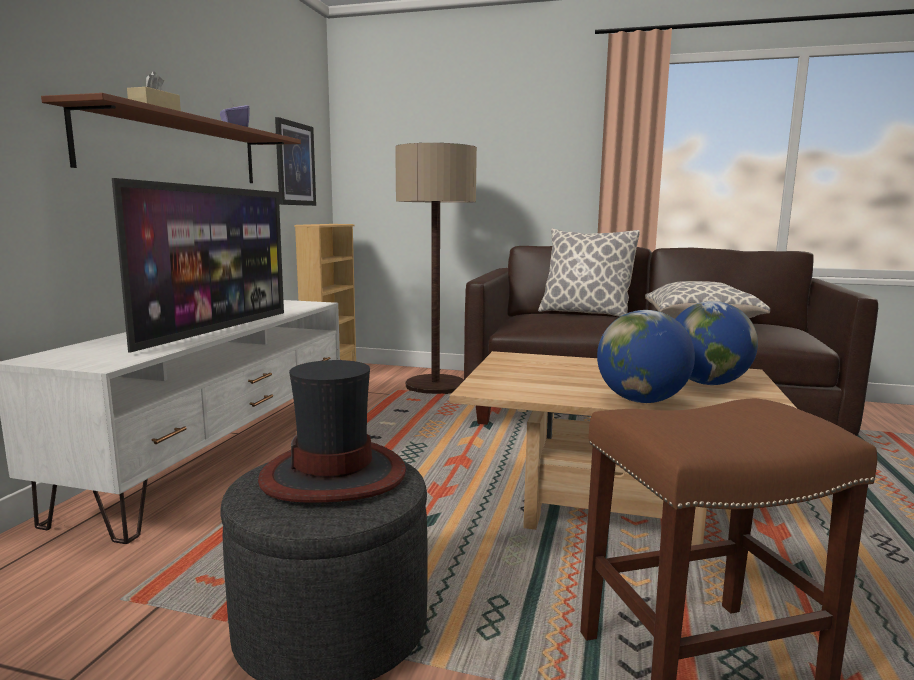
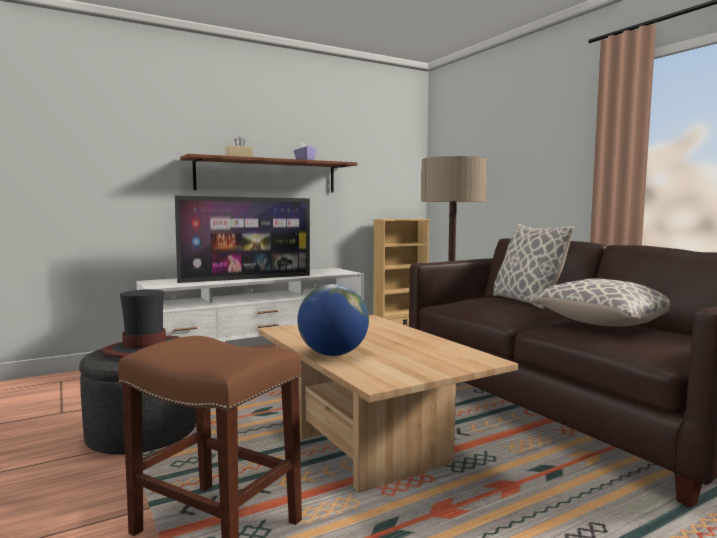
camera: 45 degrees right, 5 degrees down
picture [275,117,316,206] -> none
globe [675,301,758,385] -> none

